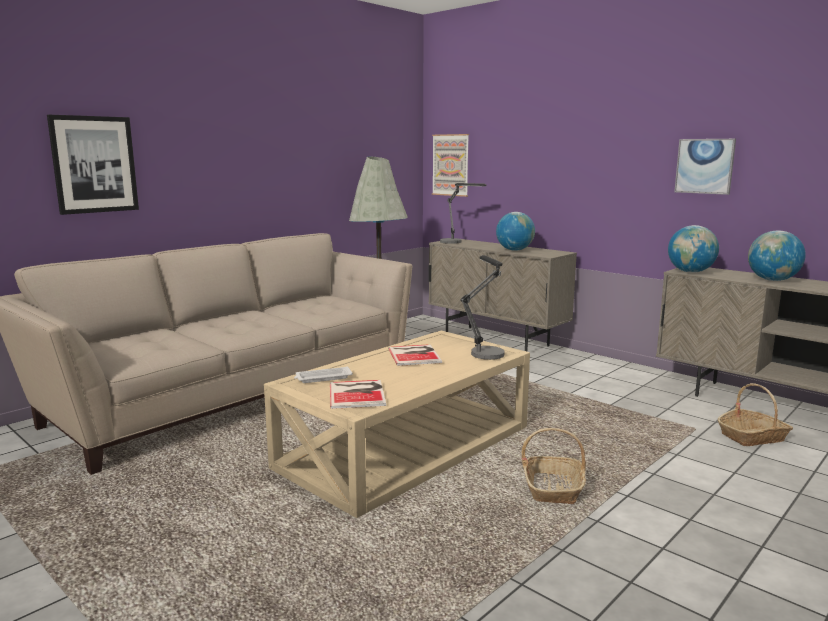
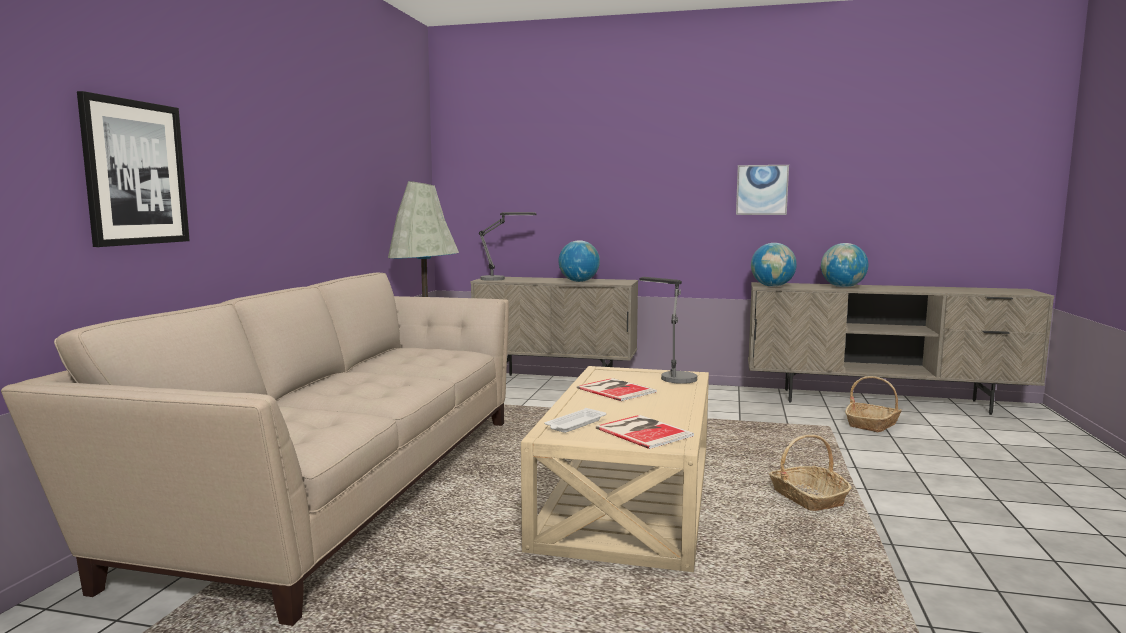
camera: 30 degrees left, 5 degrees down
picture [432,134,469,197] -> none

